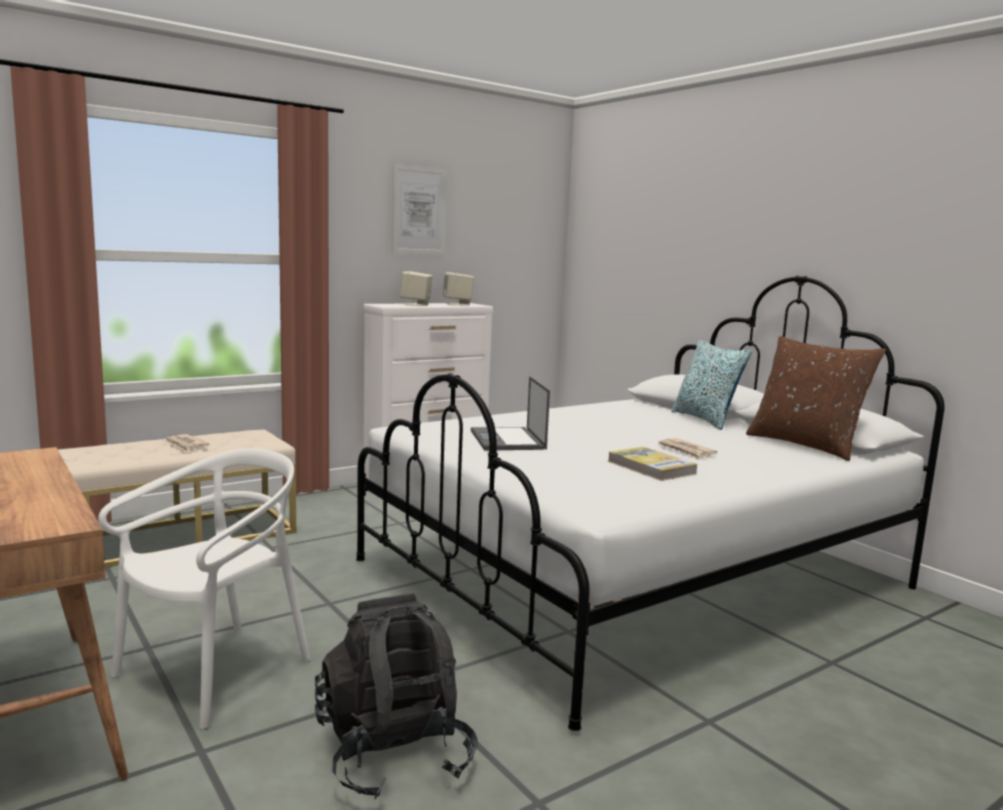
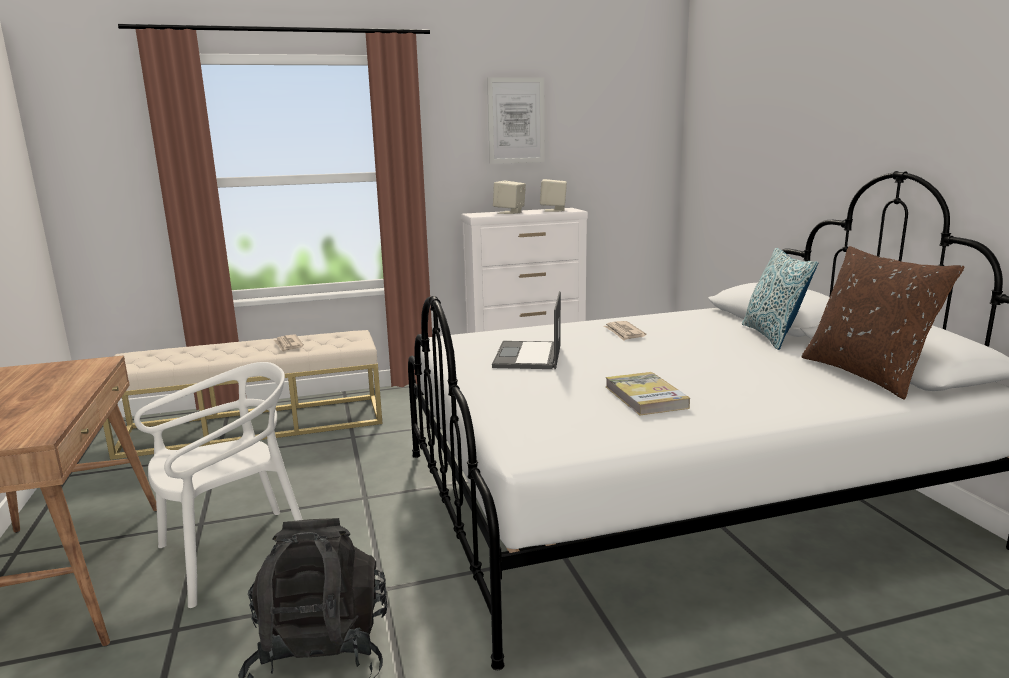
camera: 20 degrees right, 5 degrees up
newspaper [657,438,717,460] -> newspaper moved to [604,321,646,341]

